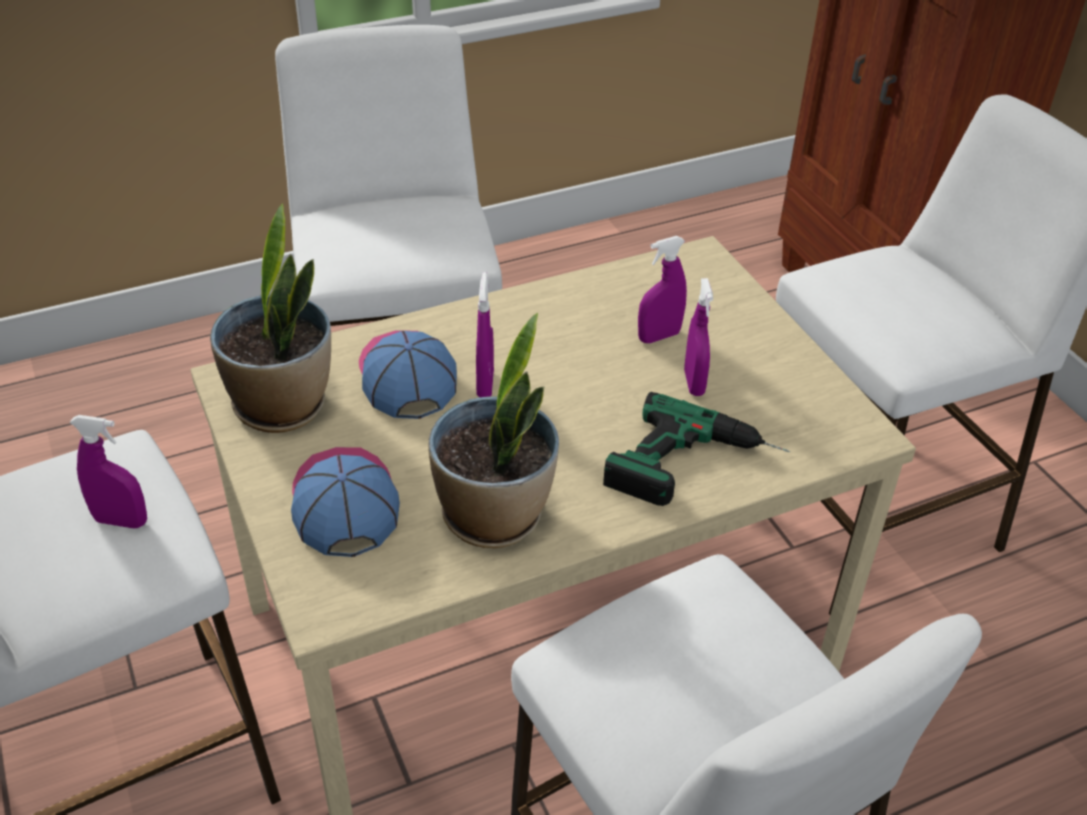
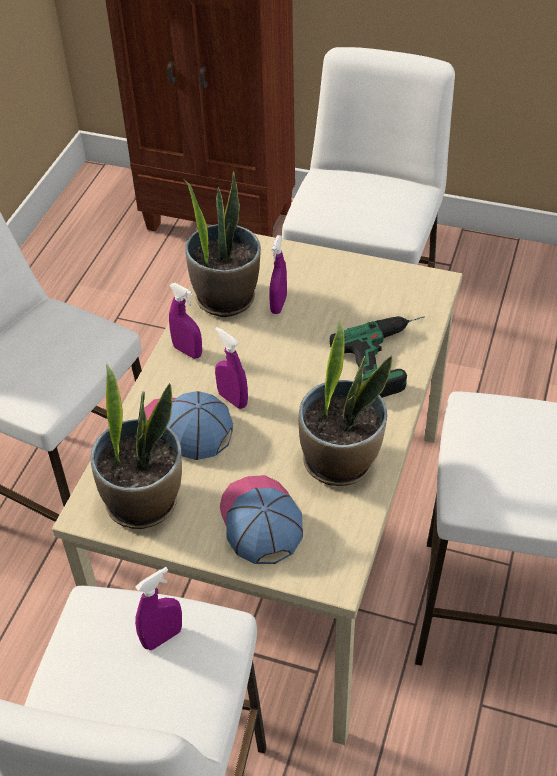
camera: 45 degrees left, 5 degrees up
cap [291,447,400,557] -> cap turned 45 degrees clockwise [220,475,303,564]
purple spray bottle [684,278,713,396] -> purple spray bottle moved to [169,283,202,359]
none -> potted plant [184,171,261,317]

